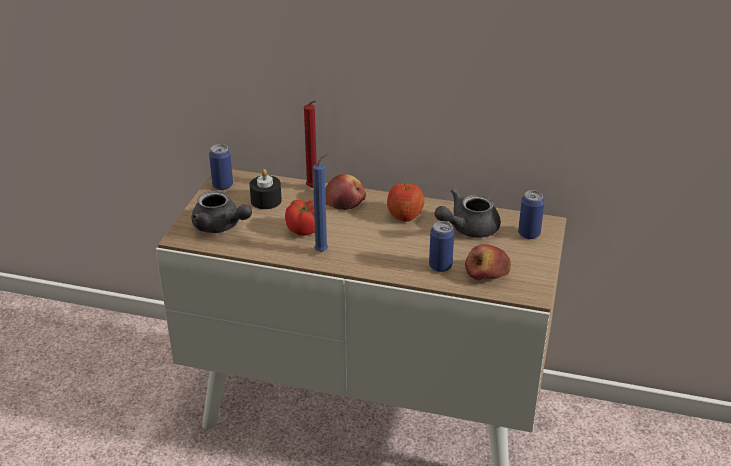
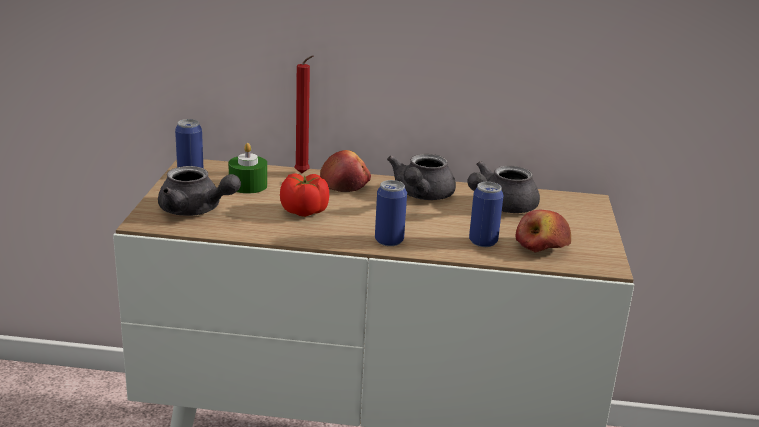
camera: 10 degrees left, 10 degrees down
black candle [250,169,282,209] -> green candle [229,143,267,194]
blue candle [313,153,329,252] -> none
apple [387,183,424,222] -> grey teapot [387,154,456,200]
can [518,190,545,239] -> can moved to [375,180,407,246]

